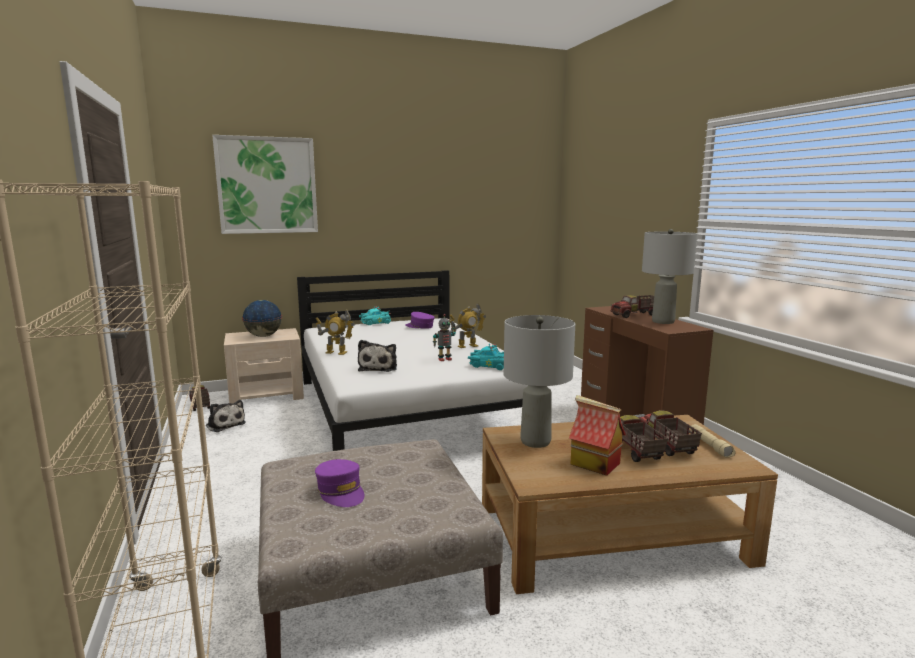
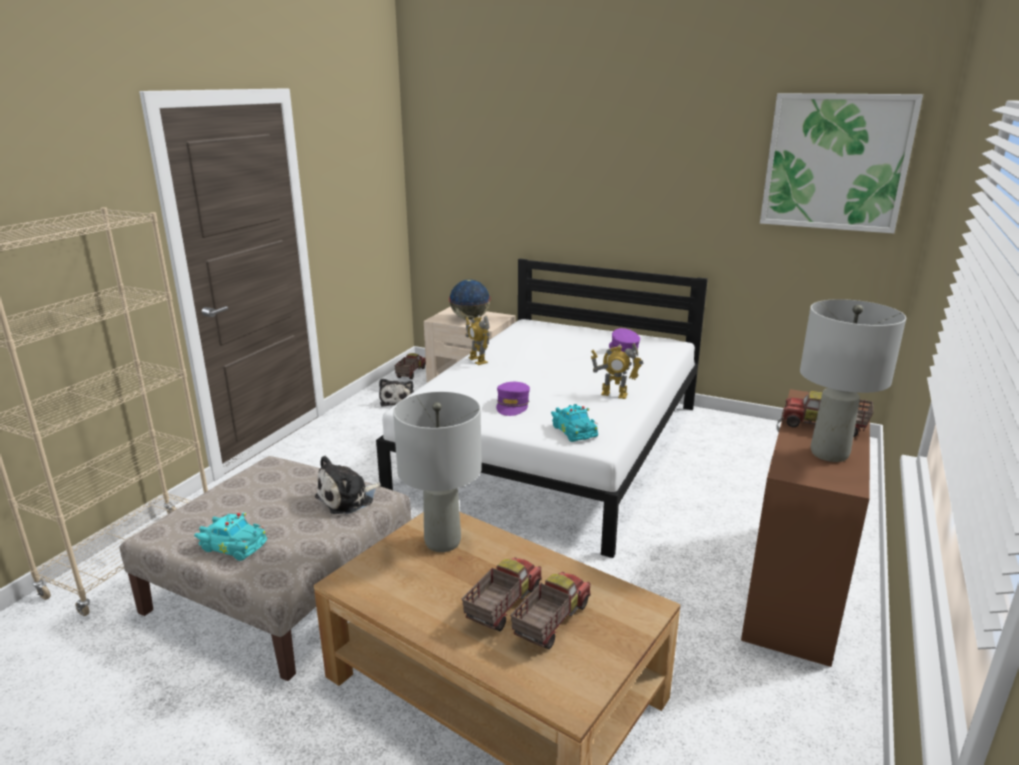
camera: 45 degrees right, 10 degrees up
picture [212,135,318,234] -> picture moved to [760,93,923,234]
purple cap [315,459,364,507] -> purple cap moved to [496,382,530,416]
plush toy [358,340,397,372] -> plush toy moved to [315,456,381,514]
turquoise toy car [359,307,391,325] -> turquoise toy car moved to [194,513,267,561]
toy robot [433,314,456,361] -> none
toy house [569,395,626,476] -> none
beige flashlight [690,424,736,458] -> none

